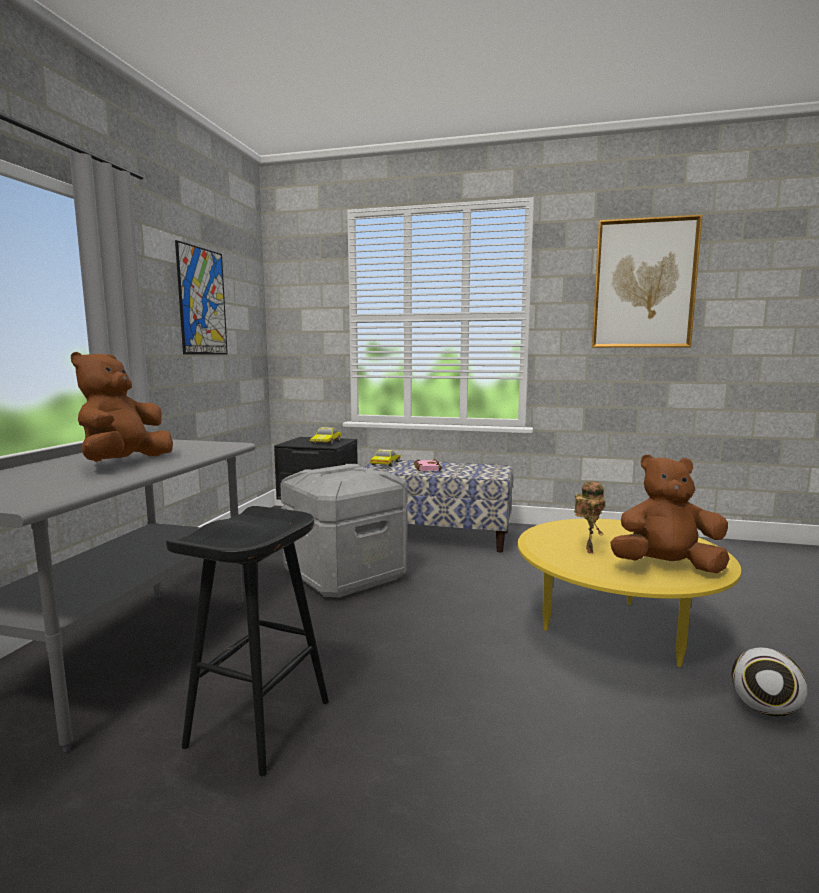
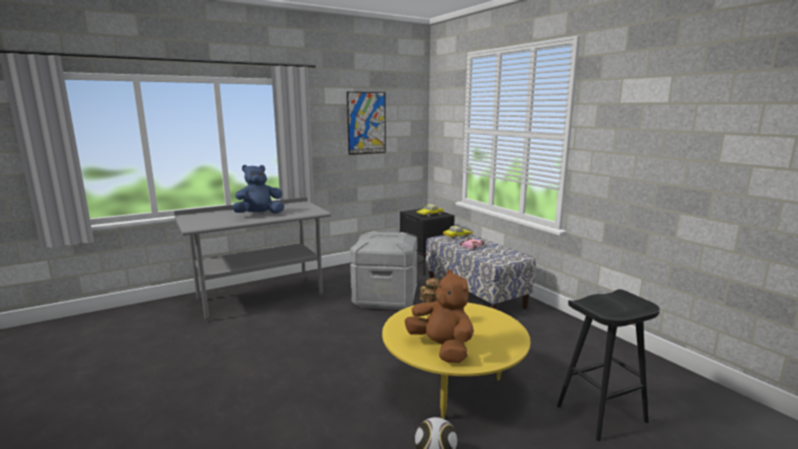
camera: 45 degrees right, 5 degrees up
brown plush toy [71,352,173,462] -> blue plush toy [232,165,285,213]
black stool [166,506,329,776] -> black stool moved to [557,289,660,441]
picture [591,215,703,348] -> none

